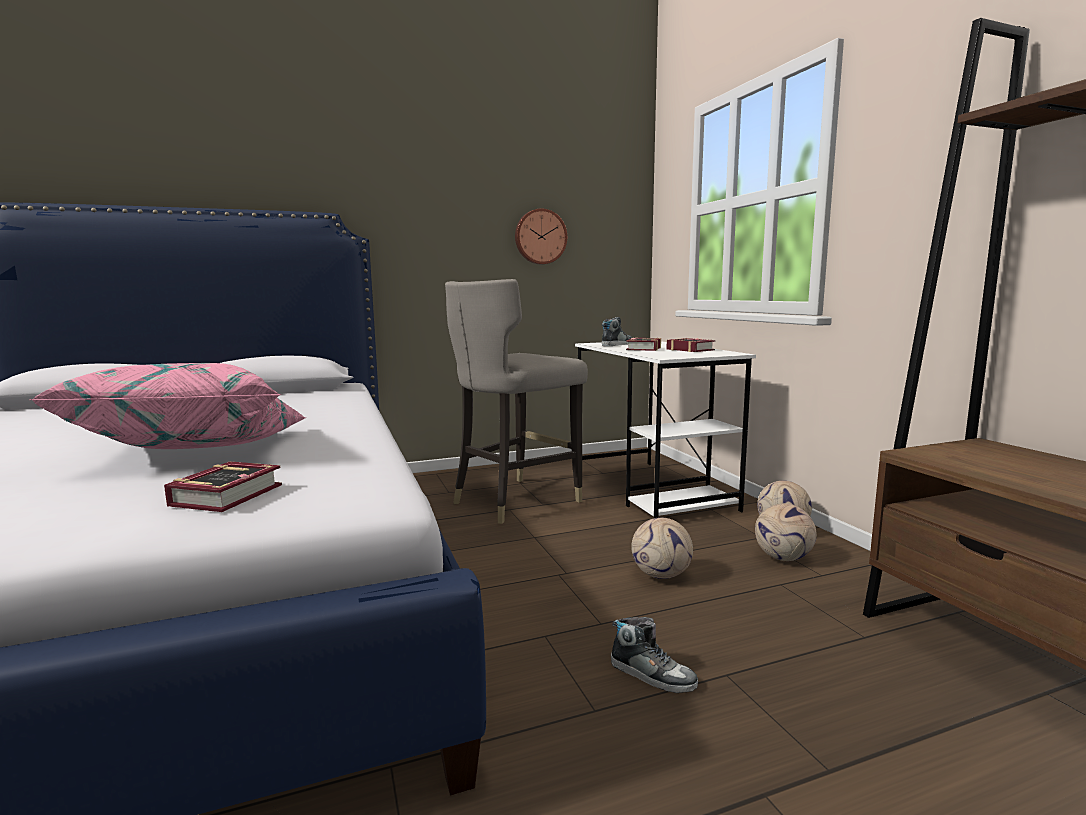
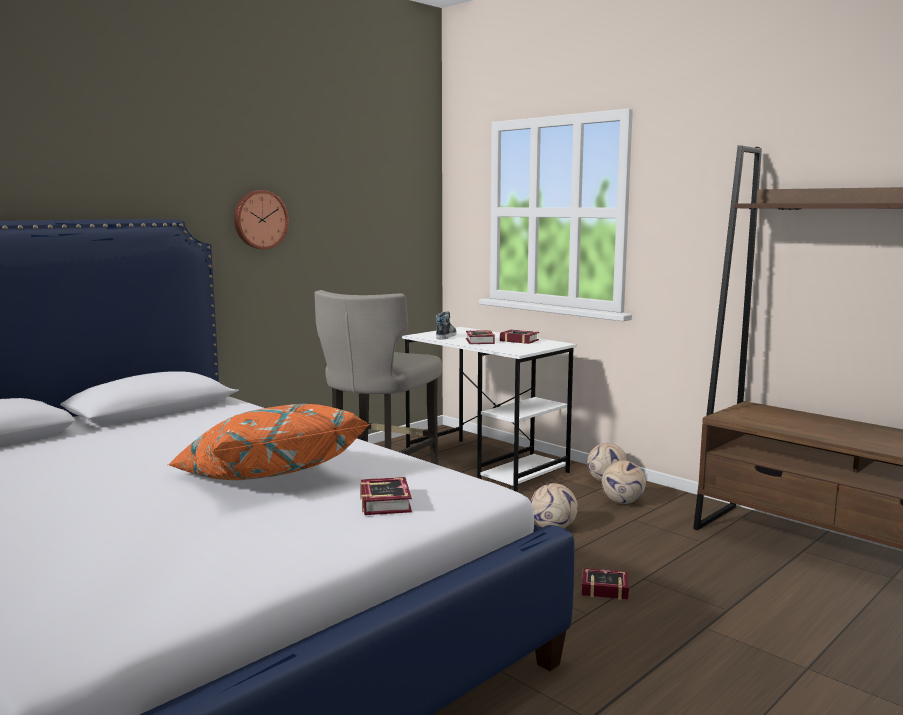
camera: 25 degrees left, 0 degrees up
pink pillow [29,363,306,449] -> orange pillow [168,404,370,480]
wall clock [515,208,567,264] -> wall clock moved to [234,190,289,249]
shoe [611,617,698,693] -> book [582,568,629,600]

